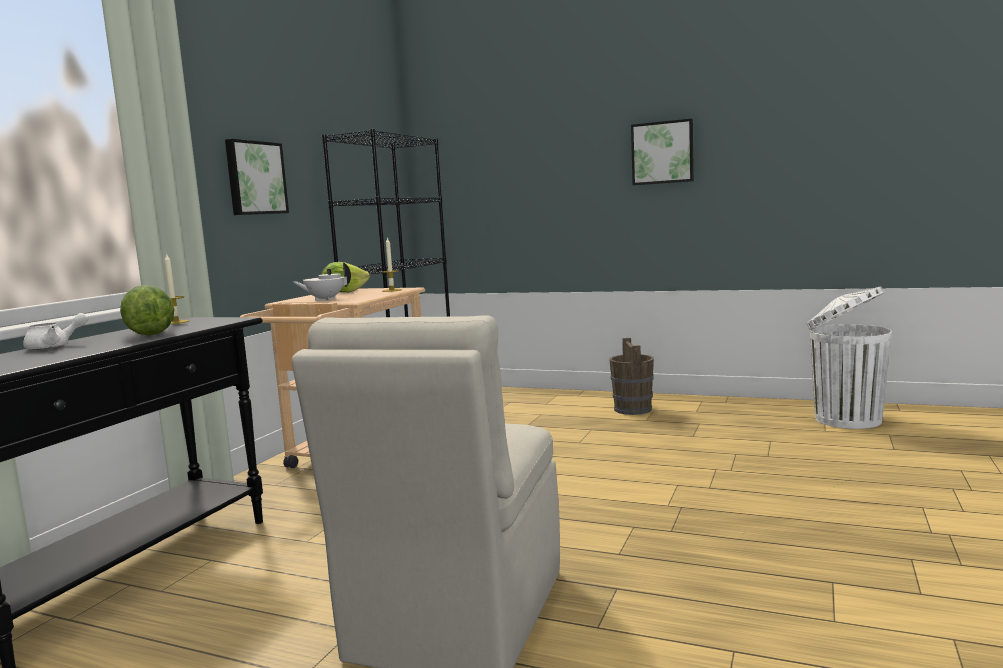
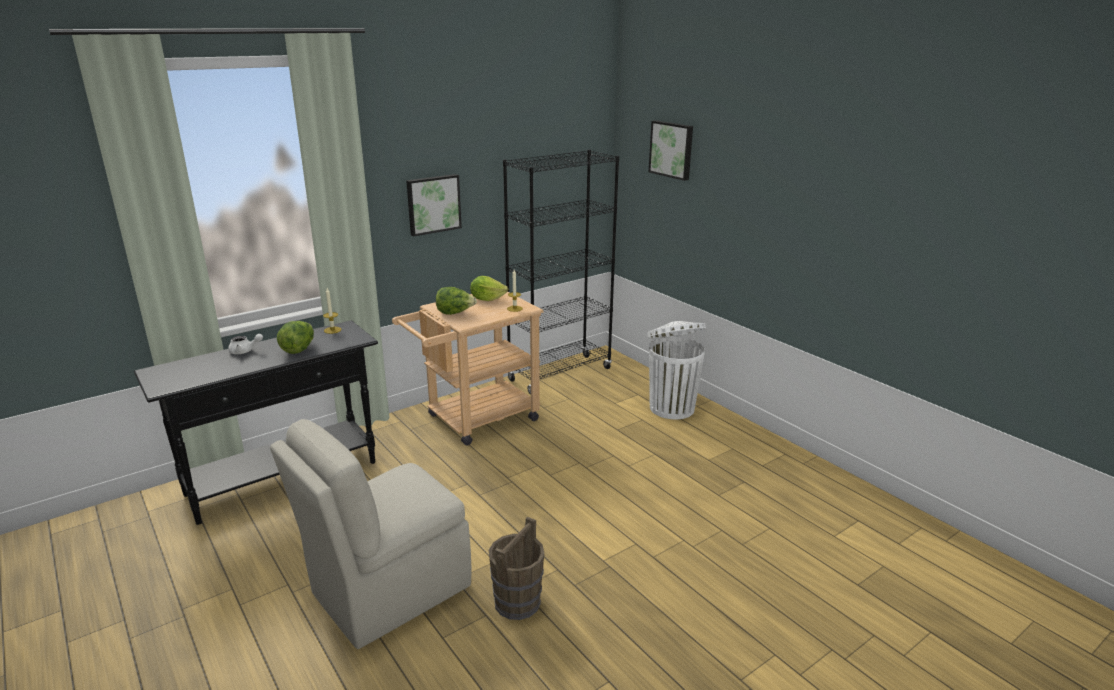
camera: 30 degrees right, 15 degrees up
white teapot [293,262,351,301] -> lettuce [436,287,477,315]
brown bucket [609,338,654,415] -> brown bucket moved to [489,517,544,620]
picture [631,118,694,185] -> picture moved to [649,120,693,181]
white trash can [806,286,892,429] -> white trash can moved to [647,321,706,420]

